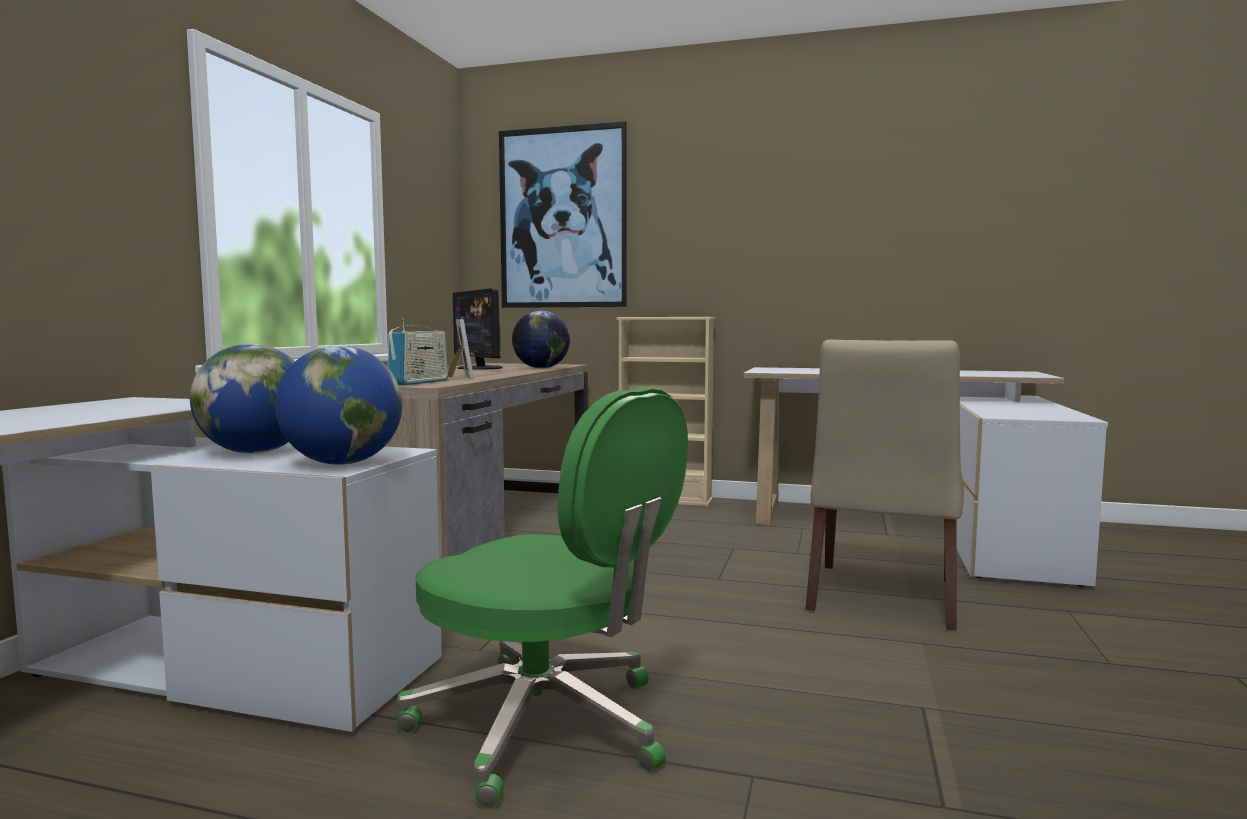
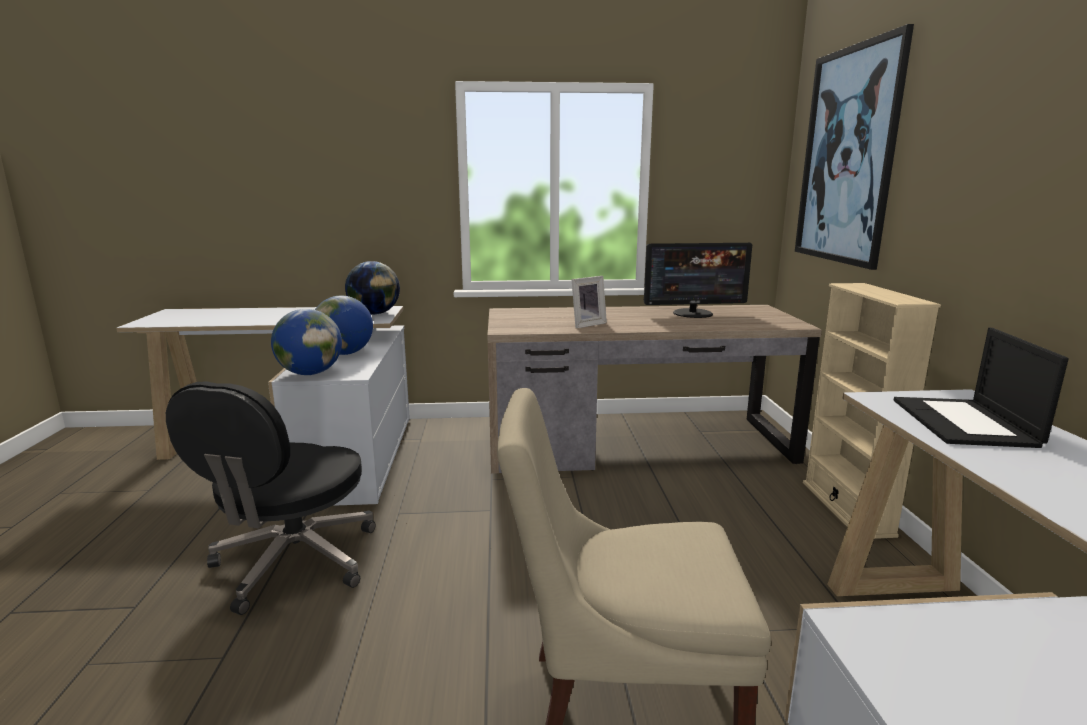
camera: 70 degrees right, 10 degrees up
radio [388,318,449,385] -> none
green office chair [396,387,688,808] -> black office chair [166,381,376,615]
monitor [453,289,503,370] -> monitor turned 135 degrees counterclockwise [644,243,752,318]
globe [512,310,570,369] -> globe moved to [345,261,400,315]
none -> laptop [894,328,1069,448]

